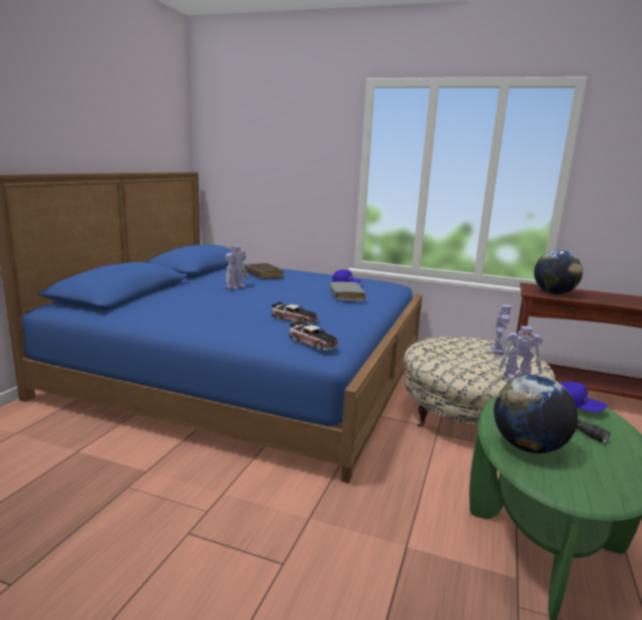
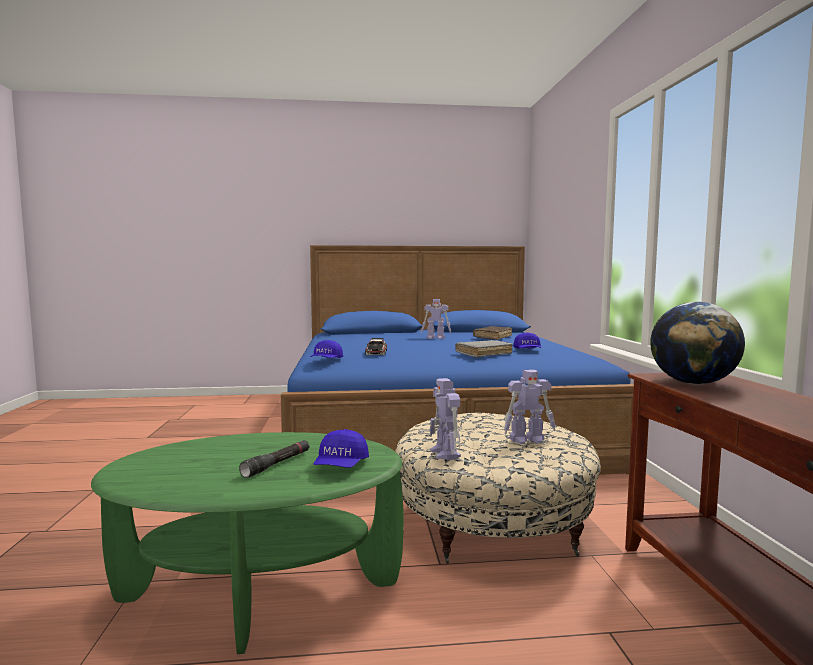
camera: 65 degrees right, 10 degrees down
toy car [289,321,339,350] -> blue cap [310,340,343,358]
globe [494,375,578,454] -> none

